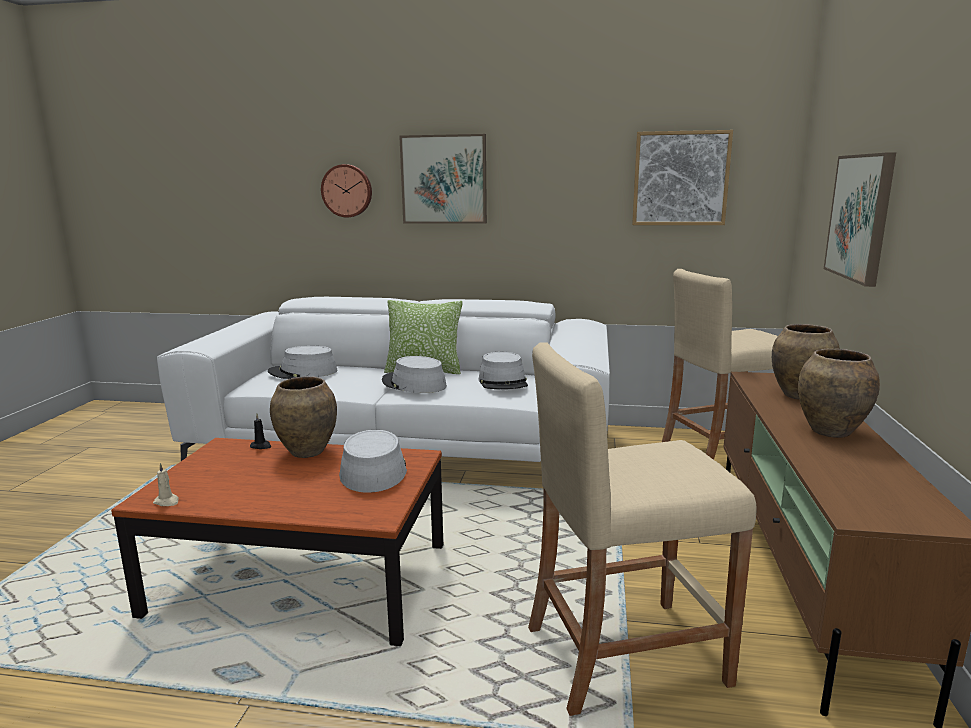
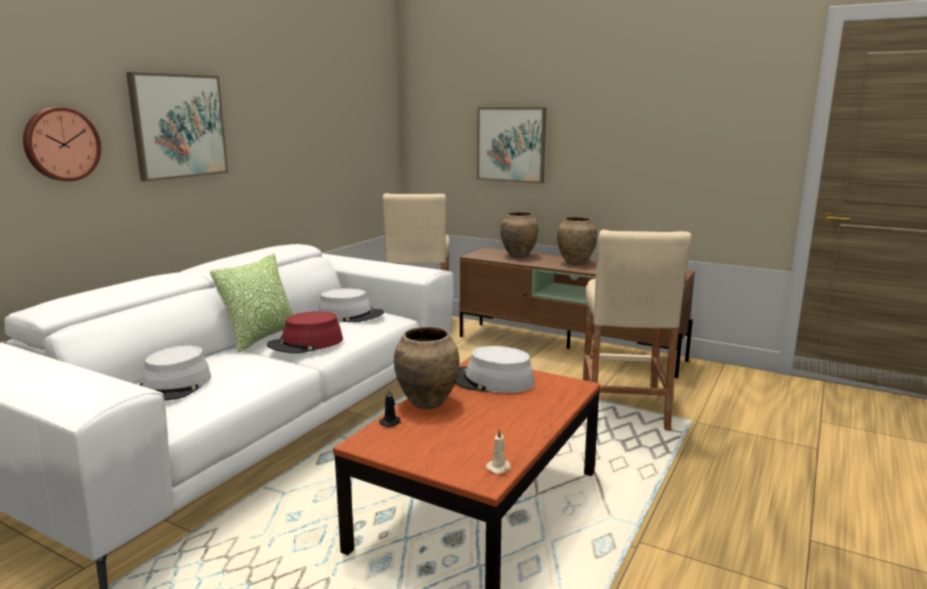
camera: 70 degrees left, 0 degrees up
grey hat [382,356,447,393] -> red hat [267,311,343,354]
picture [632,130,733,225] -> none

